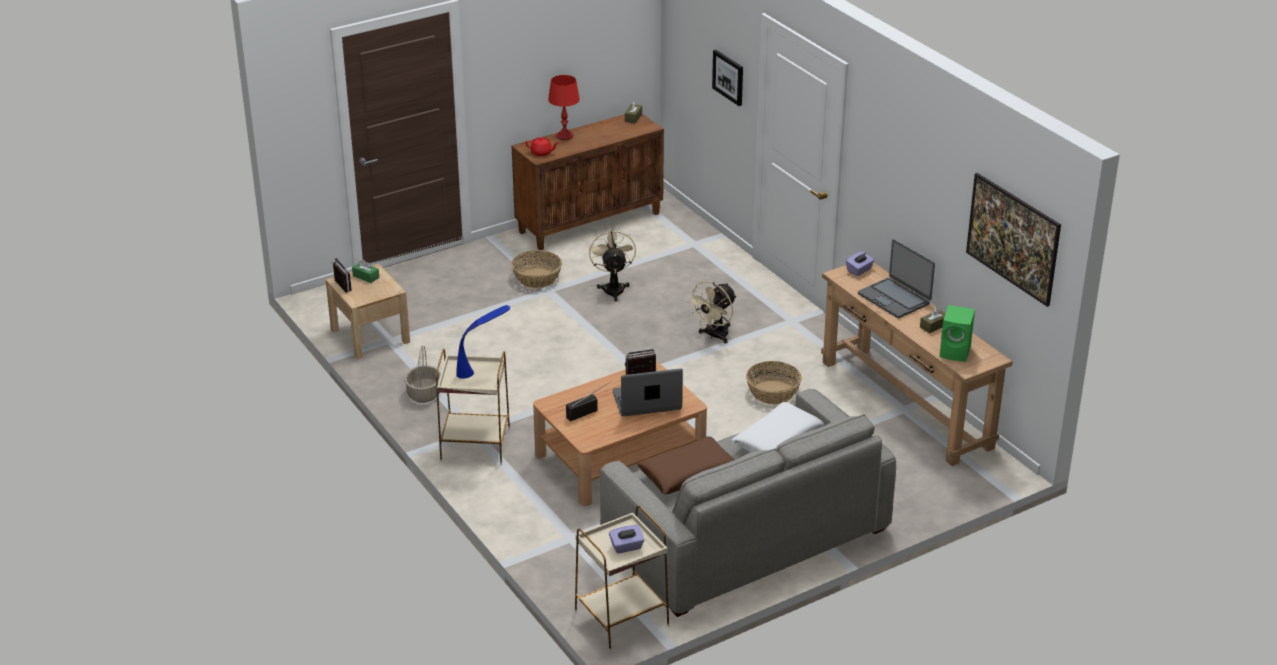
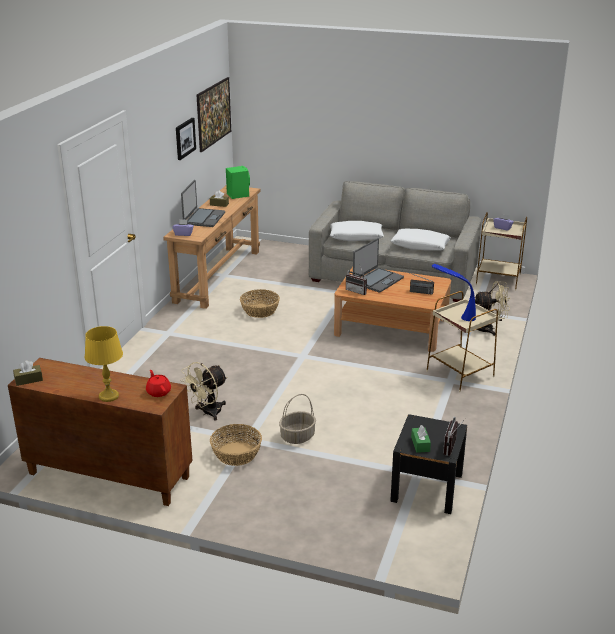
camera: 130 degrees left, 5 degrees down
beige nightstand [326,264,410,359] -> black nightstand [390,414,467,514]
basket [405,346,441,403] -> basket moved to [279,394,316,444]
red table lamp [548,75,580,140] -> yellow table lamp [85,326,123,402]
laptop [613,368,683,416] -> laptop turned 90 degrees counterclockwise [353,238,404,293]
brown pillow [637,436,734,494] -> white pillow [391,229,451,251]
beige fan [687,281,737,343] -> beige fan moved to [475,281,510,336]
picture [712,50,743,106] -> picture moved to [176,118,196,160]

